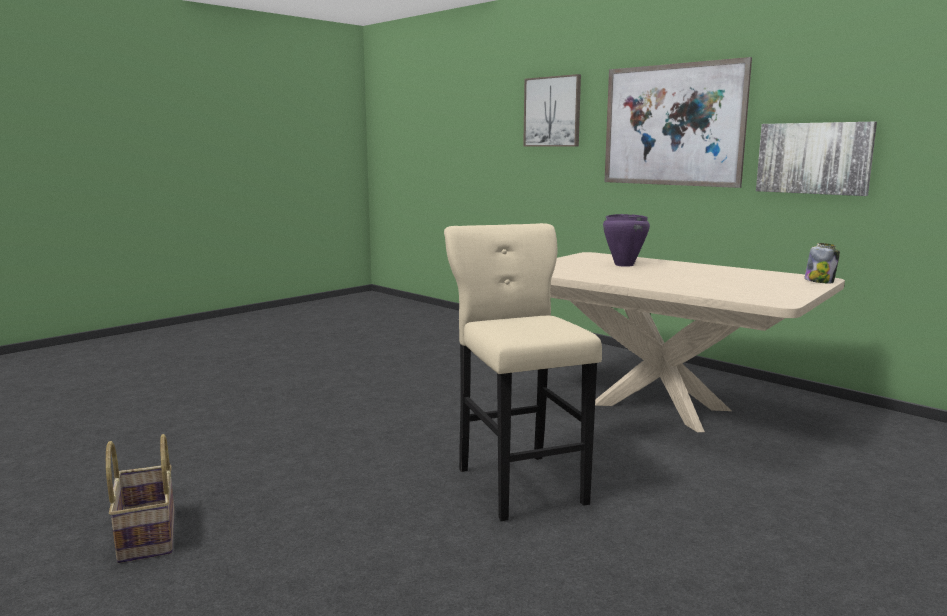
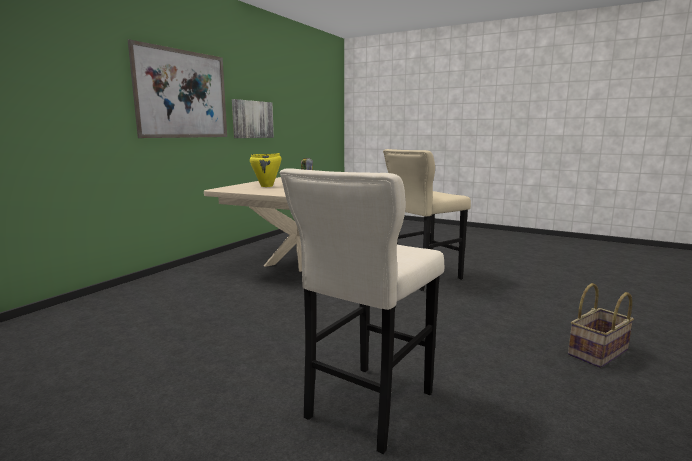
camera: 105 degrees left, 0 degrees up
picture [523,74,581,146] -> none
purple cooking pot [603,214,650,267] -> yellow cooking pot [250,153,281,187]
none -> beige stool [279,168,444,454]

